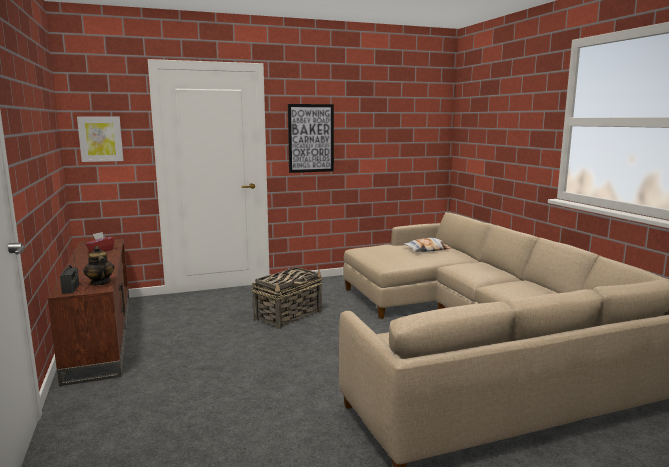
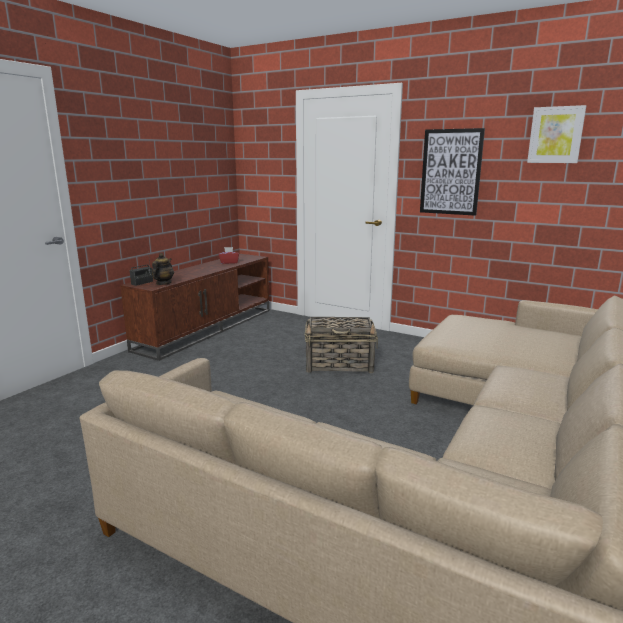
camera: 50 degrees right, 5 degrees up
picture [77,116,124,162] -> picture moved to [527,105,586,163]
pillow [404,238,451,252] -> none

